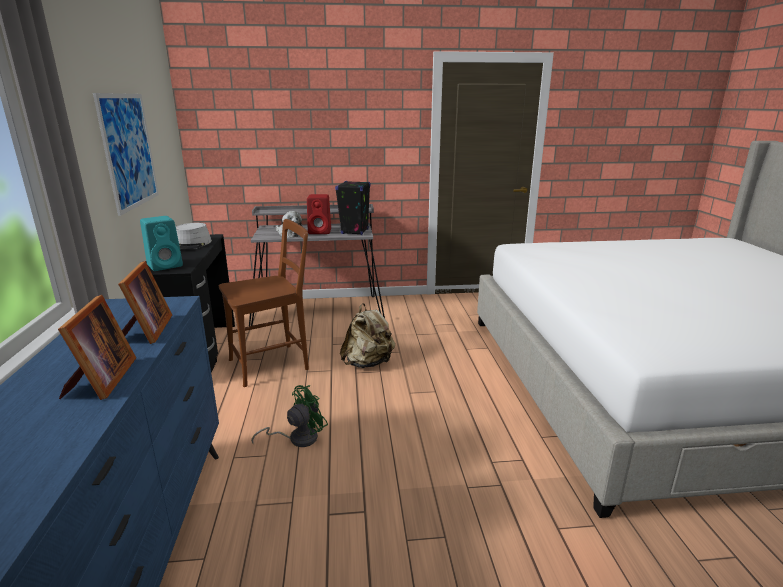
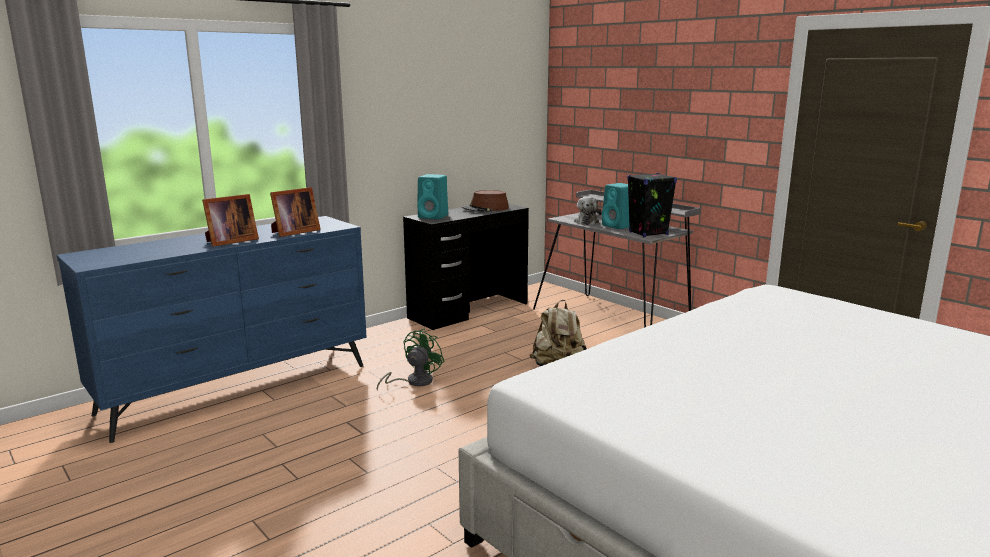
camera: 55 degrees right, 5 degrees down
picture [93,93,159,216] -> none
grey hat [176,223,212,250] -> brown hat [462,190,509,212]
brown chair [219,219,309,387] -> none
green fan [251,385,328,447] -> green fan turned 75 degrees counterclockwise [377,328,445,391]
red speaker [307,194,331,234] -> turquoise speaker [602,183,630,229]

